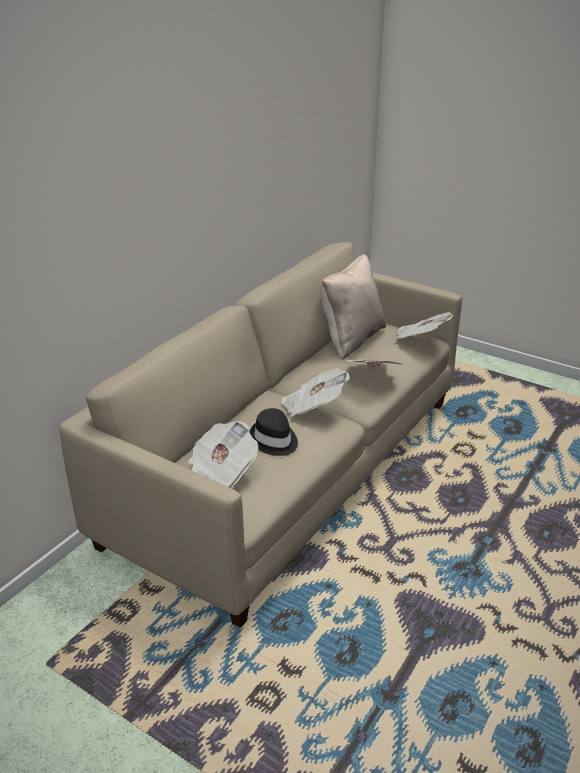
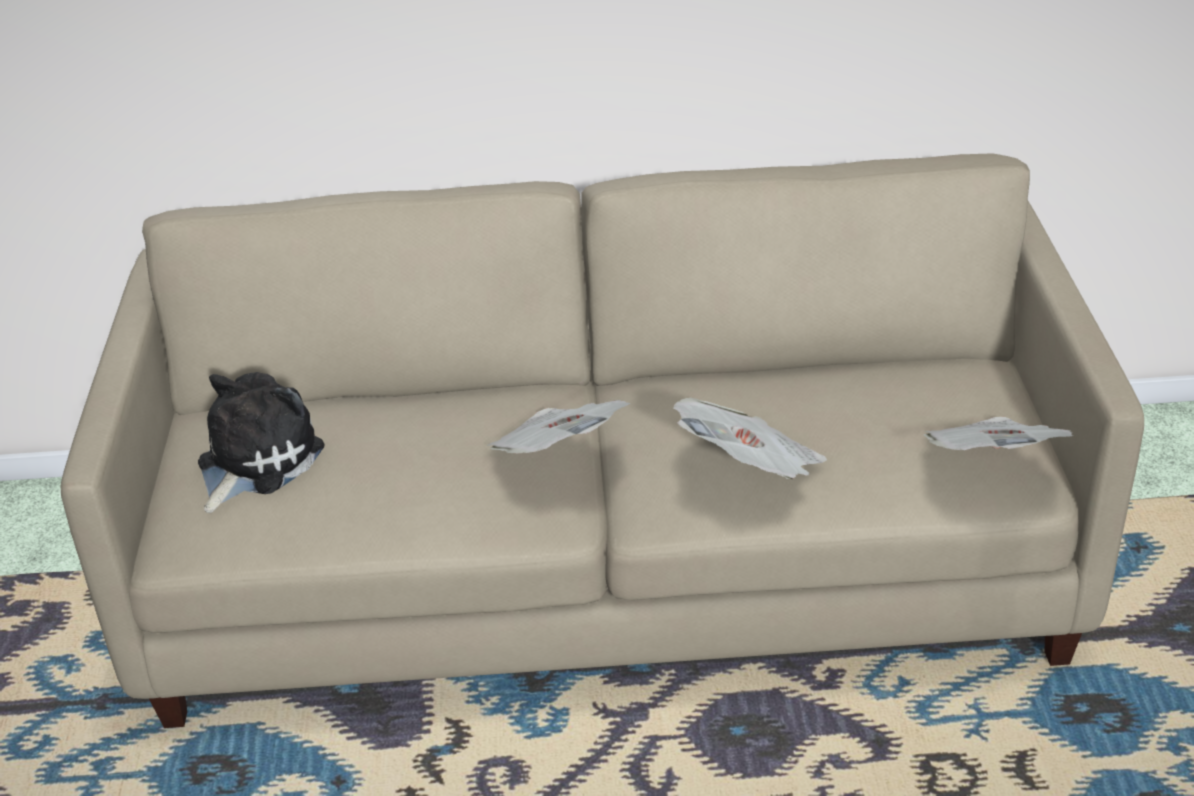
camera: 55 degrees right, 5 degrees up
newspaper [188,421,258,488] -> plush toy [198,372,324,513]
black hat [250,408,298,456] -> none
beige pillow [320,254,386,360] -> none

